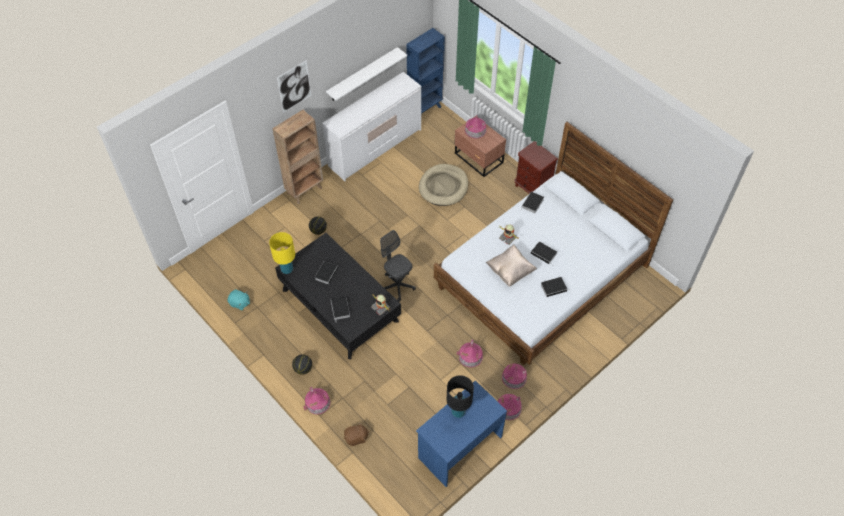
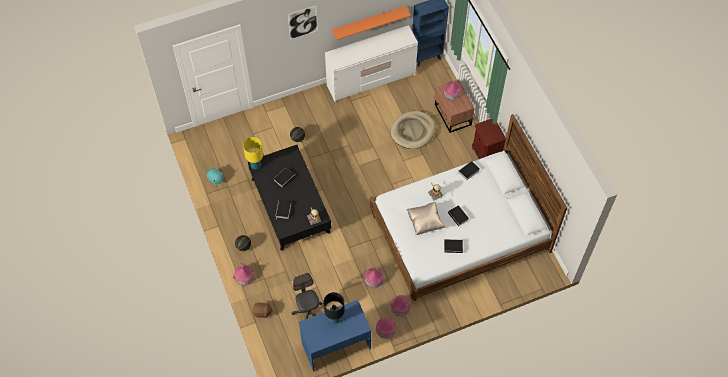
camera: 20 degrees right, 5 degrees up
brown bookcase [272,110,323,204] -> none
white shelf [326,47,407,101] -> orange shelf [332,6,410,40]
grey office chair [380,230,416,302] -> grey office chair moved to [292,273,322,319]

